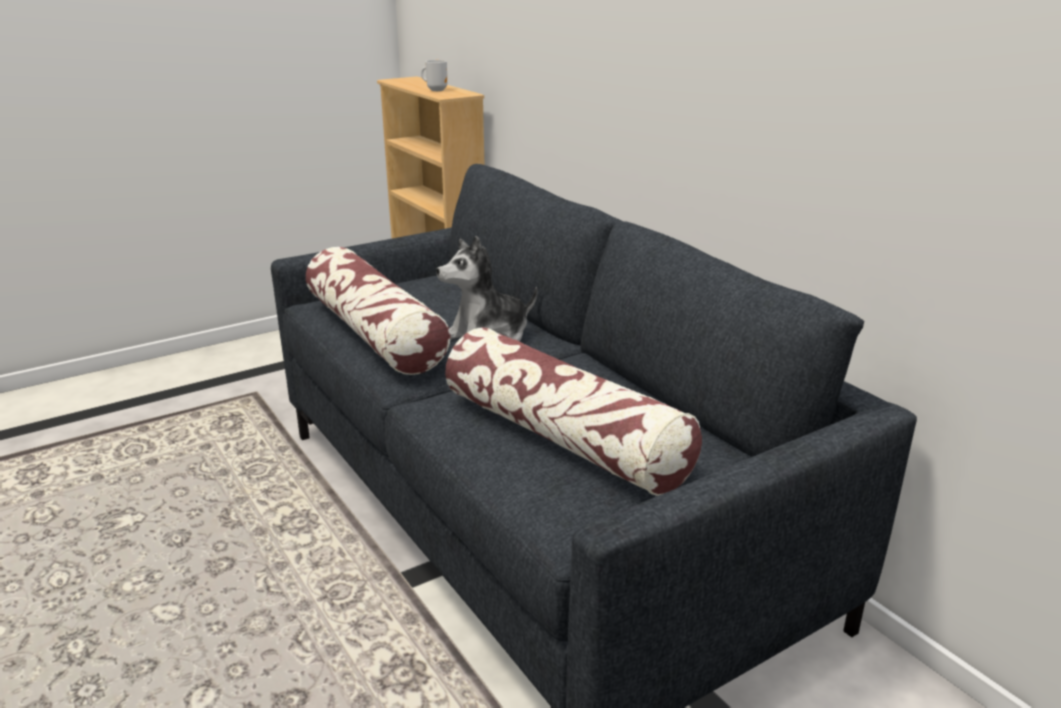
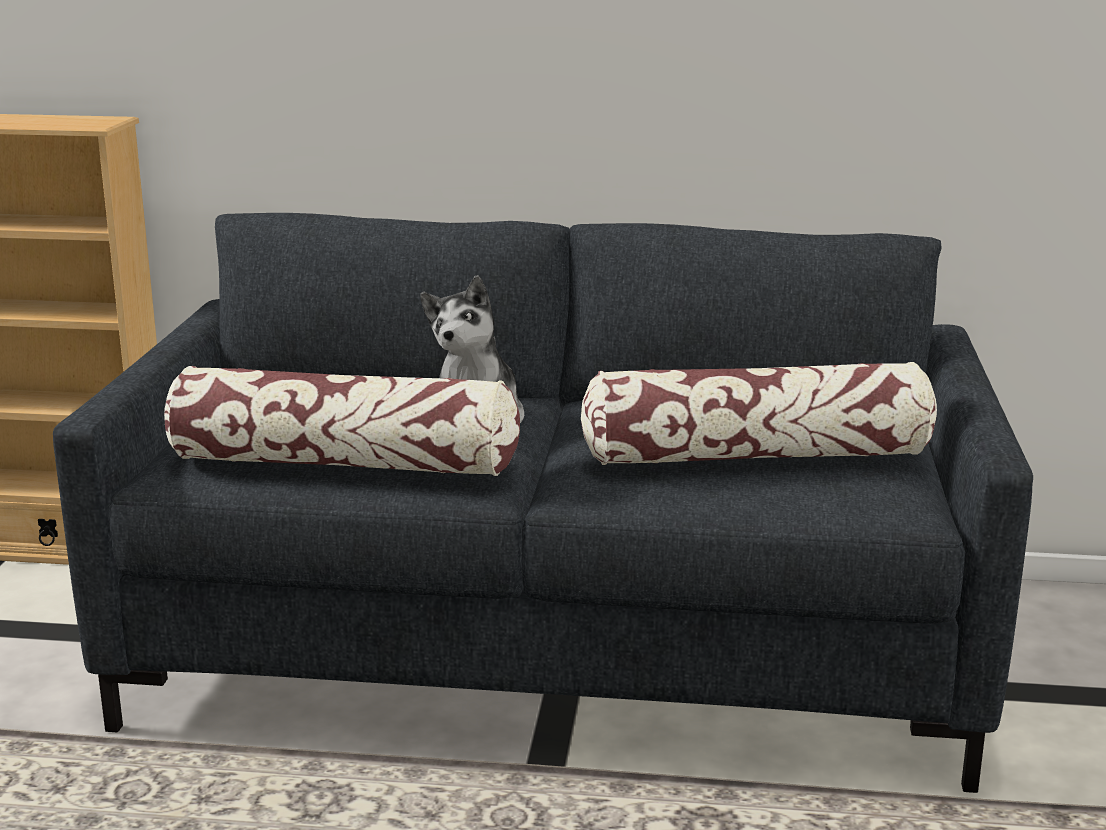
camera: 50 degrees left, 5 degrees down
mug [421,60,447,91] -> none

